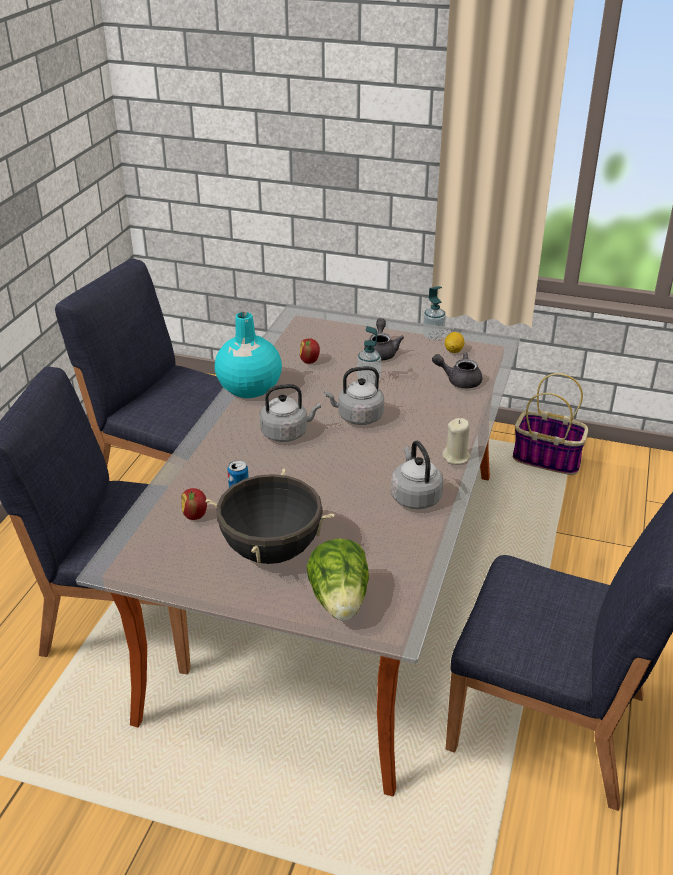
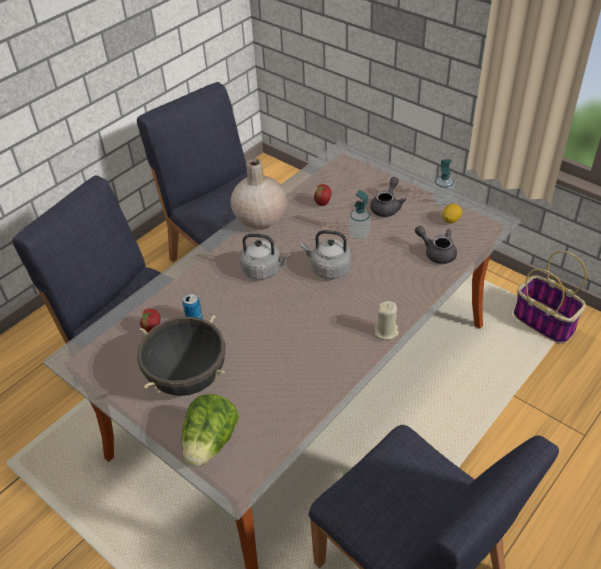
camera: 25 degrees right, 10 degrees up
turquoise vase [215,312,282,398] -> beige vase [230,159,287,229]
grey kettle [391,441,444,509] -> none

